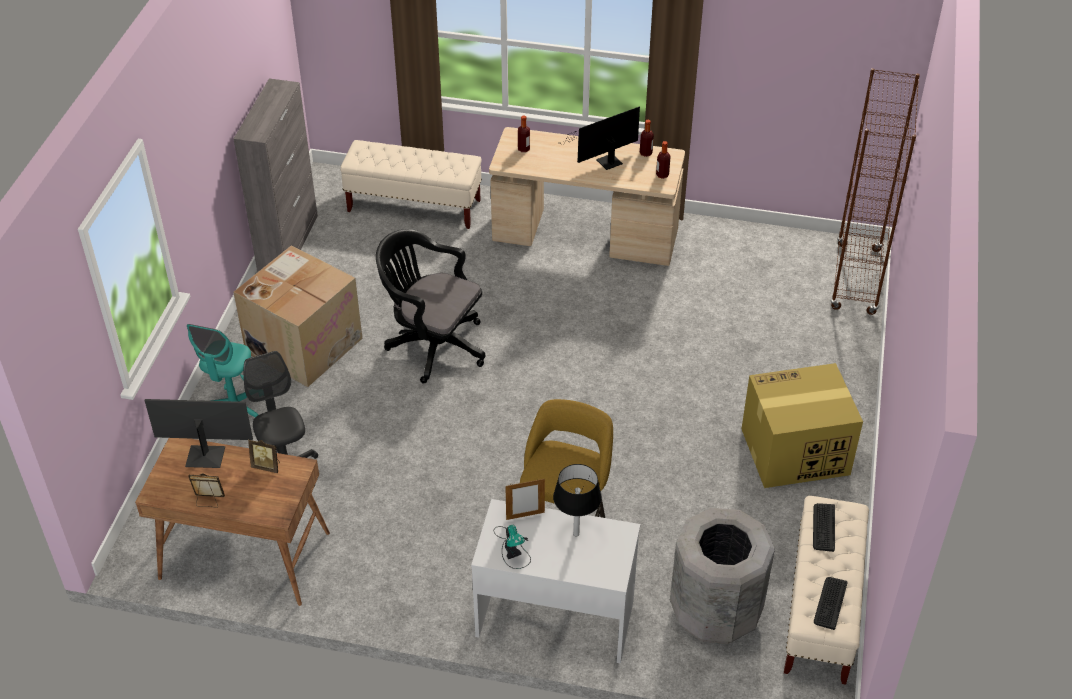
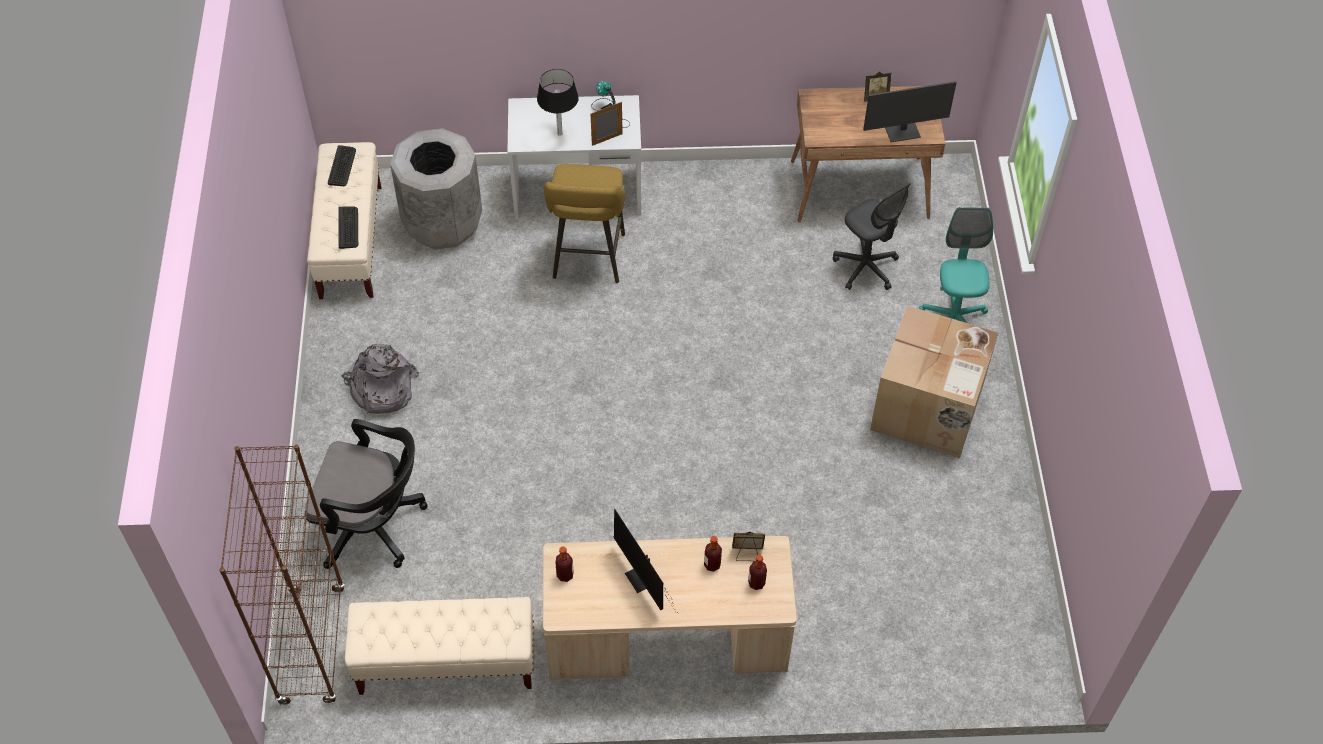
camera: 165 degrees right, 10 degrees up
grey cabinet [233,78,318,272] -> none
picture frame [248,440,280,473] -> picture frame moved to [732,532,765,561]
beige bench [340,140,482,229] -> beige bench moved to [345,597,534,695]
black office chair [376,229,485,384] -> black office chair moved to [305,419,428,569]
monitor [560,106,640,170] -> monitor turned 105 degrees clockwise [613,509,679,614]
bottle [640,120,654,157] -> bottle moved to [704,536,722,572]
cardboard box [742,363,863,488] -> grey backpack [342,344,419,414]

